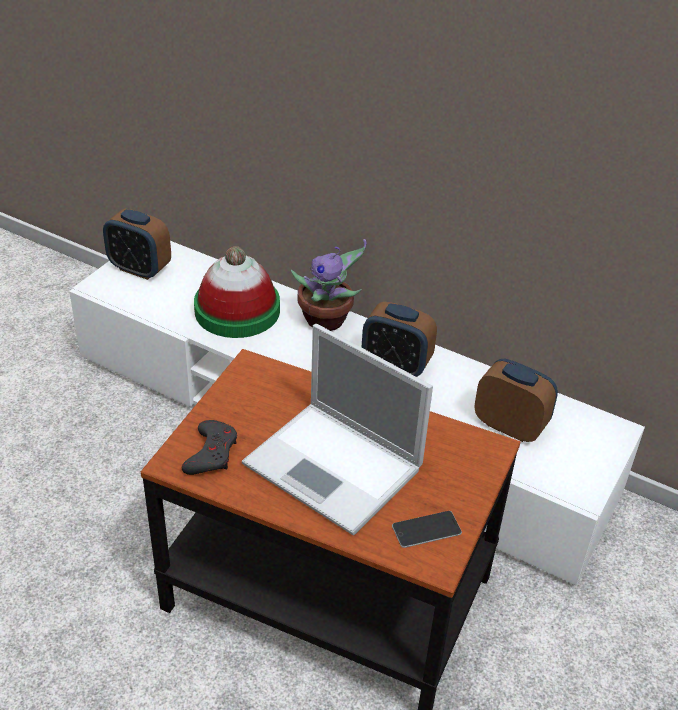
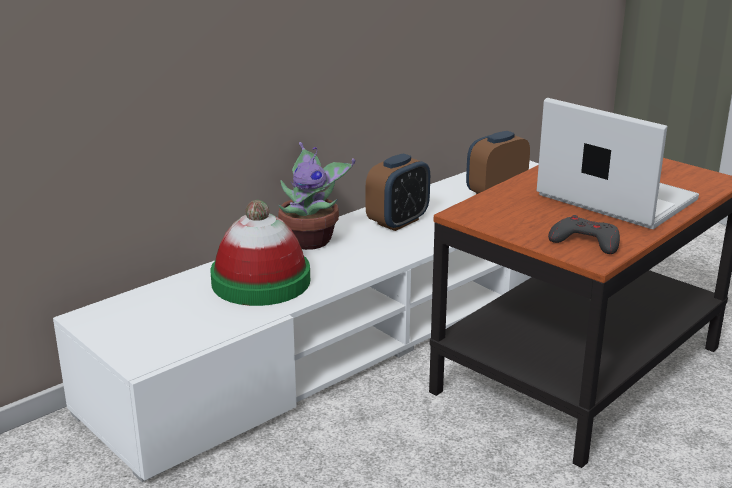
camera: 70 degrees left, 15 degrees down
alarm clock [103,209,171,280] -> none
laptop [242,324,433,535] -> laptop turned 105 degrees counterclockwise [537,98,699,229]
phone [392,511,462,548] -> none

